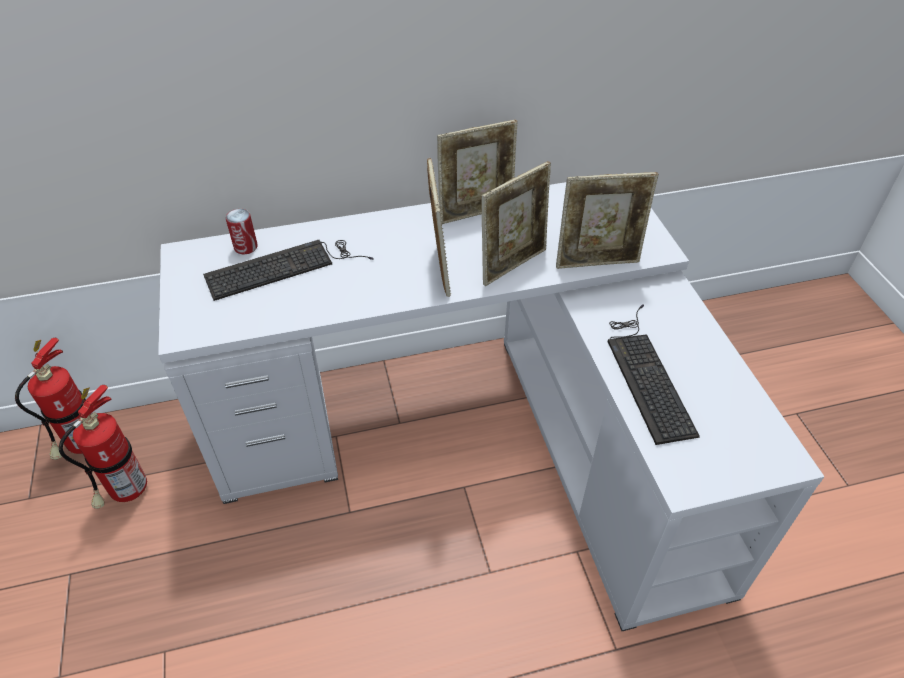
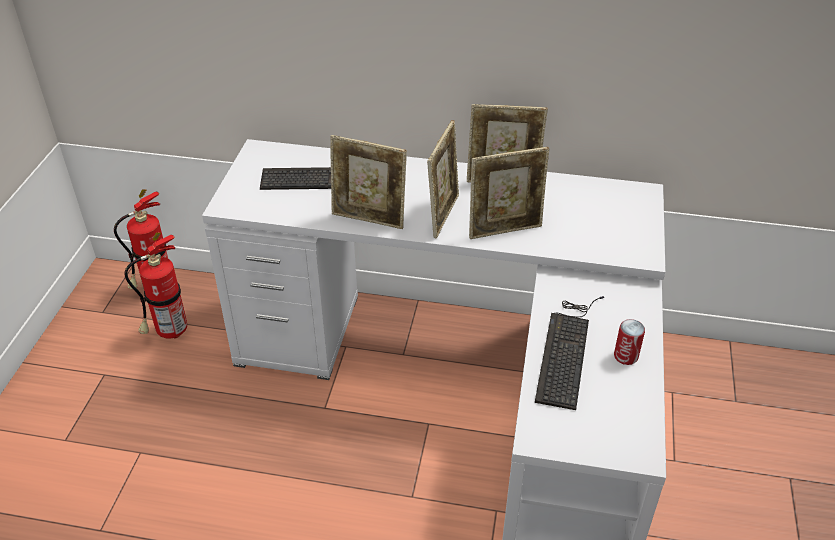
camera: 25 degrees right, 5 degrees down
can [226,209,258,254] -> can moved to [614,319,645,365]
picture frame [556,172,659,269] -> picture frame moved to [330,135,407,229]

